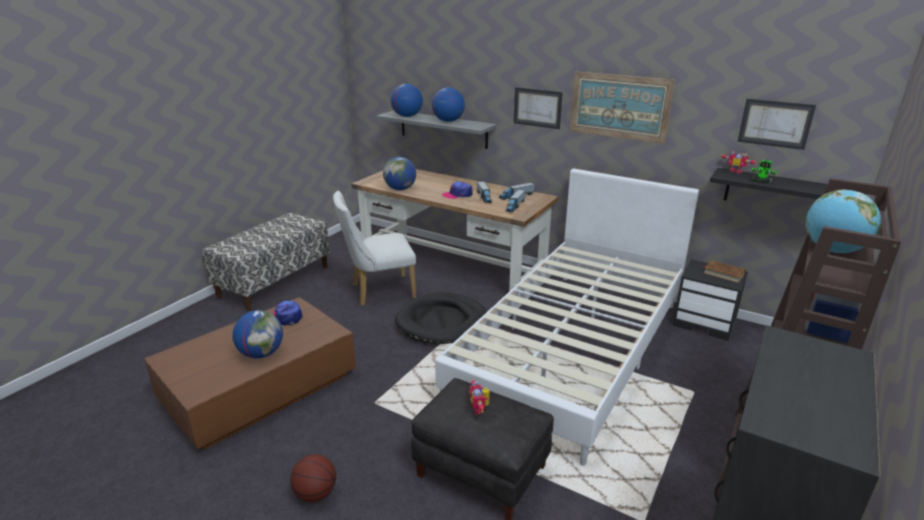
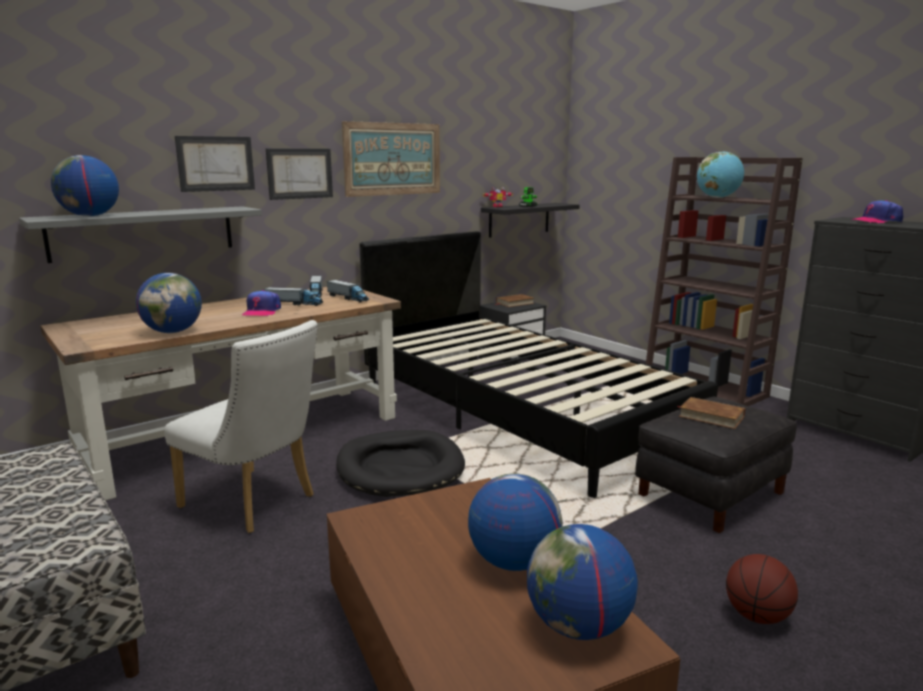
camera: 70 degrees left, 10 degrees down
cap [273,301,303,326] -> cap moved to [851,200,903,223]
white chair [333,191,416,306] -> white chair turned 60 degrees counterclockwise [164,320,318,533]
globe [432,88,465,122] -> globe moved to [527,524,638,640]
white bed [435,168,699,466] -> black bed [360,231,718,498]
toy robot [469,379,489,415] -> brown book [678,397,745,429]
picture [737,99,816,150] -> picture moved to [175,136,255,192]

